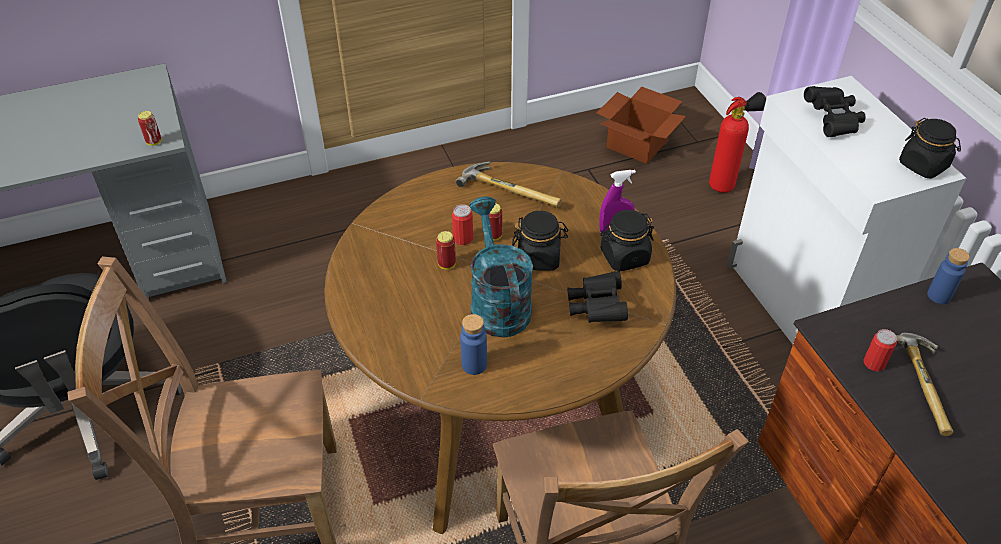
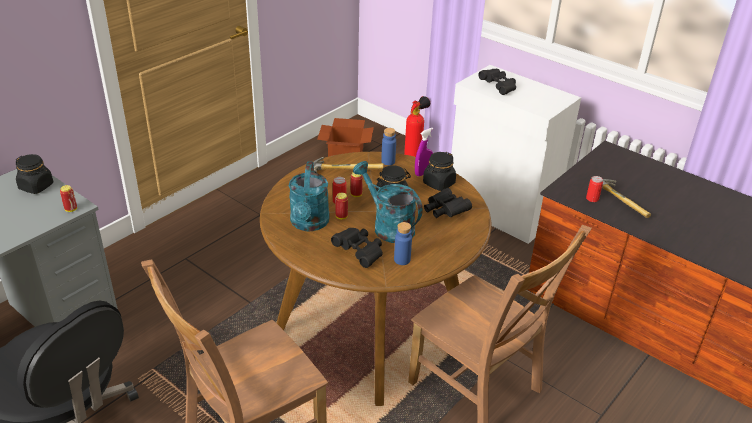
camera: 30 degrees left, 10 degrees down
black jar [899,118,961,179] -> black jar moved to [16,154,53,194]
blue bottle [927,248,970,304] -> blue bottle moved to [381,128,396,165]
none -> turquoise watering can [289,161,330,231]
none -> black binoculars [331,228,383,268]

